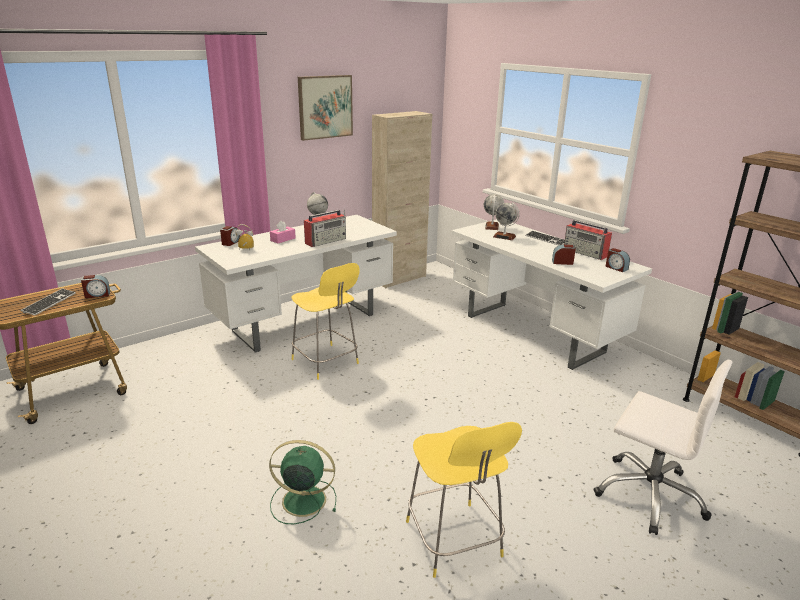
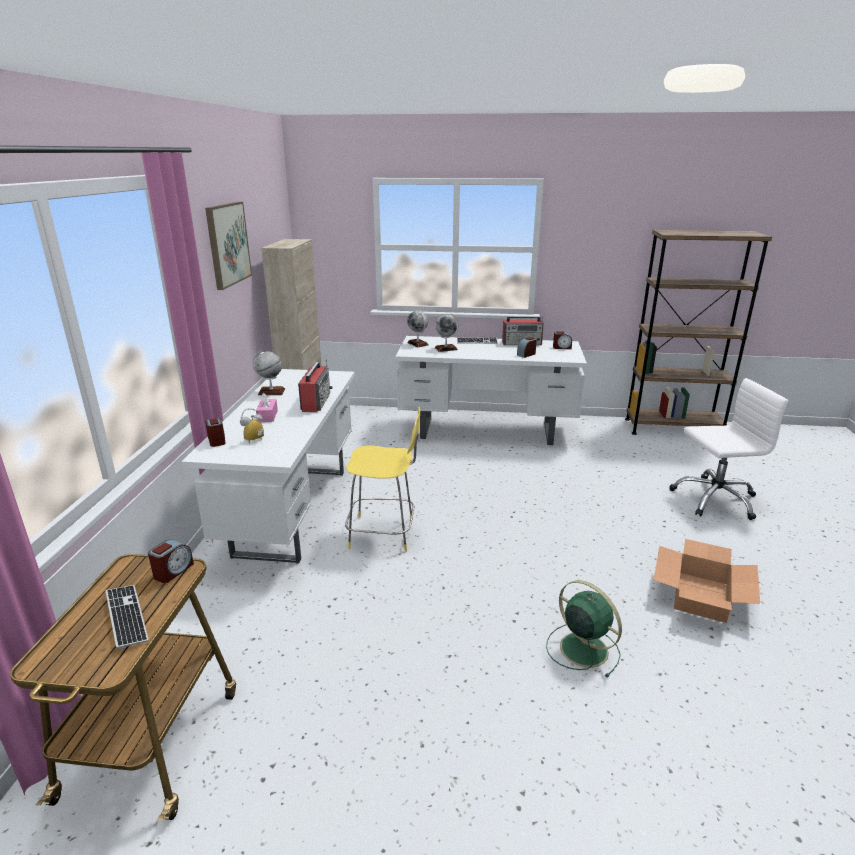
camera: 45 degrees left, 0 degrees up
green fan [269,440,336,524] -> green fan turned 90 degrees clockwise [546,580,622,677]
yellow stool [406,422,522,578] -> cardboard box [654,539,760,623]

